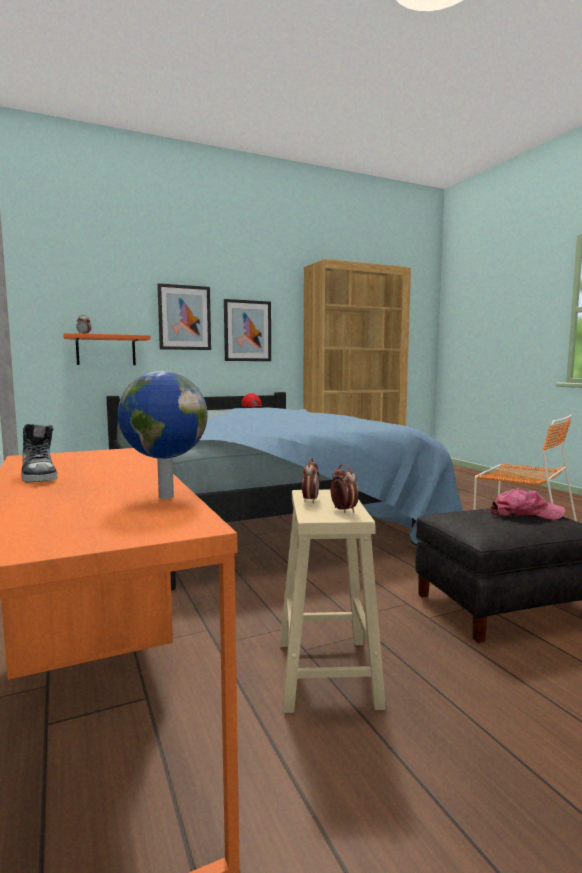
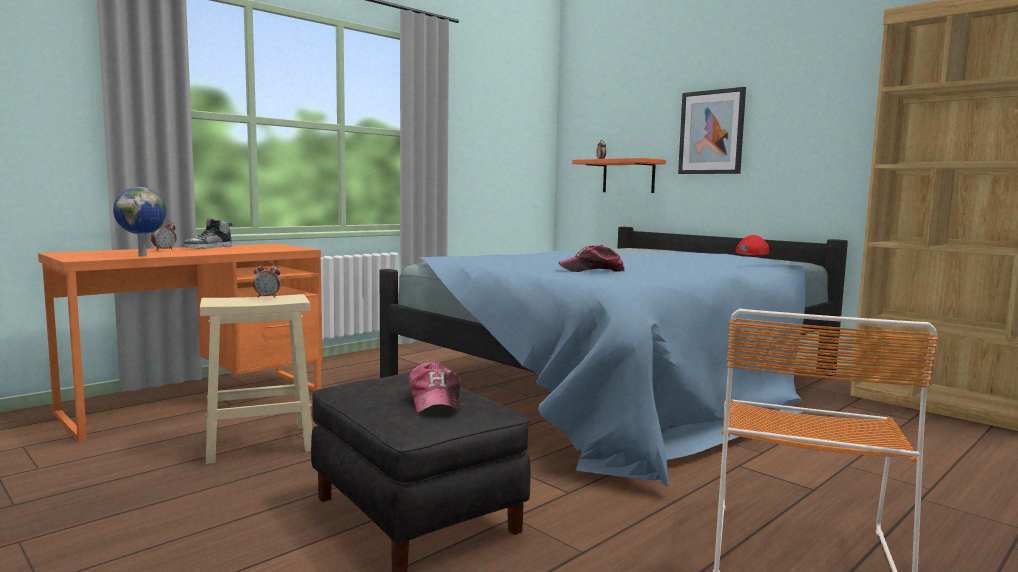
camera: 70 degrees right, 0 degrees up
picture [224,299,271,361] -> none
alarm clock [331,464,359,513] -> alarm clock moved to [151,219,176,250]
none -> cap [558,245,625,272]

